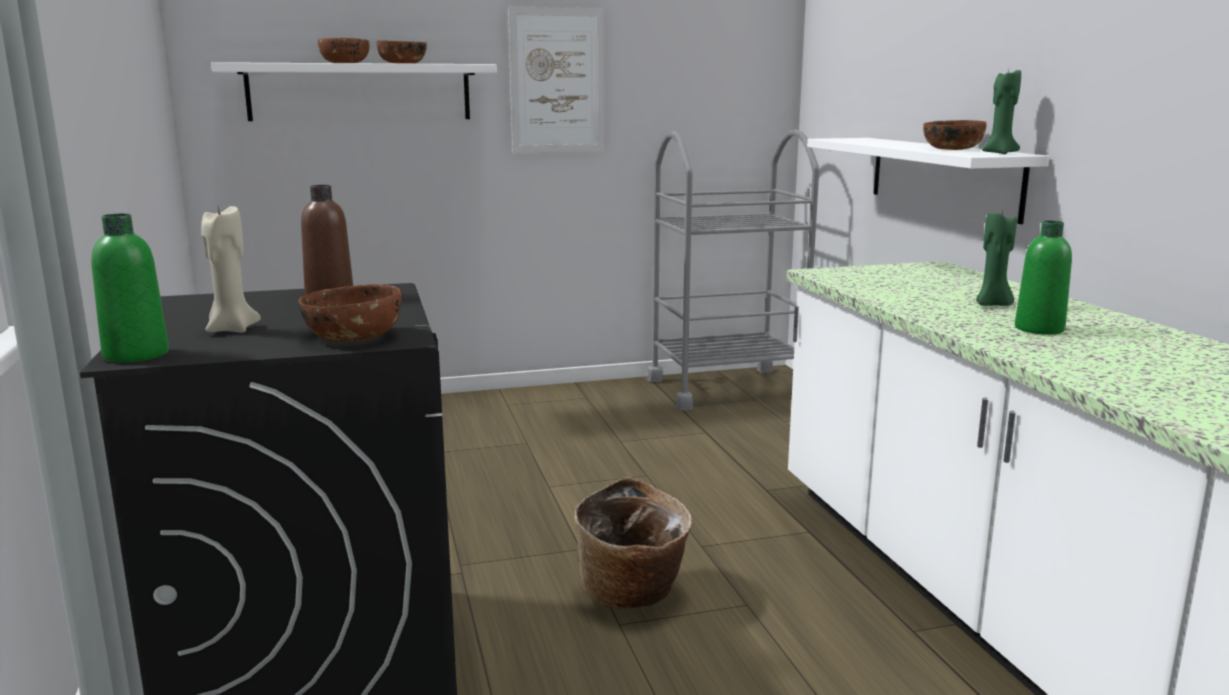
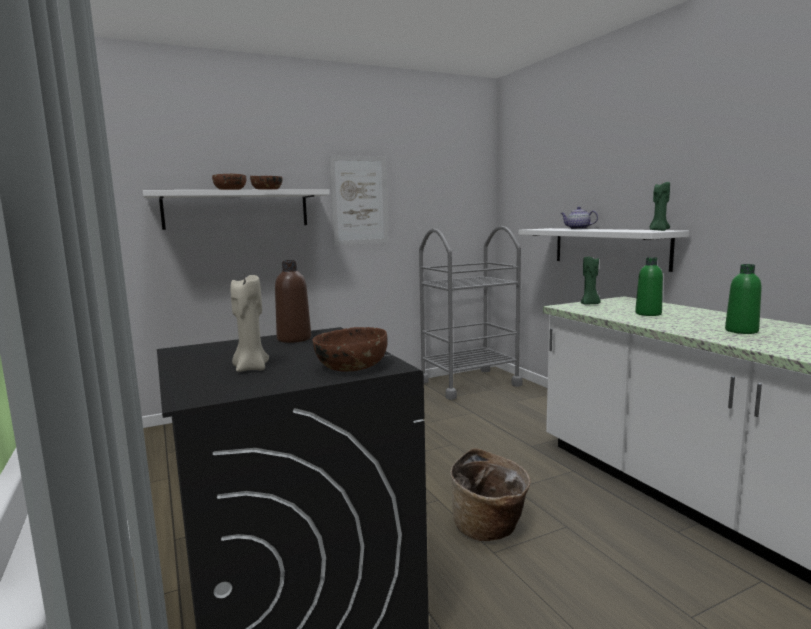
camera: 10 degrees left, 5 degrees down
green bottle [91,214,169,363] -> green bottle moved to [635,257,663,316]
brown bowl [923,120,986,150] -> none
green candle [976,210,1017,306] -> green candle moved to [581,257,601,305]
none -> teapot [560,207,598,229]

